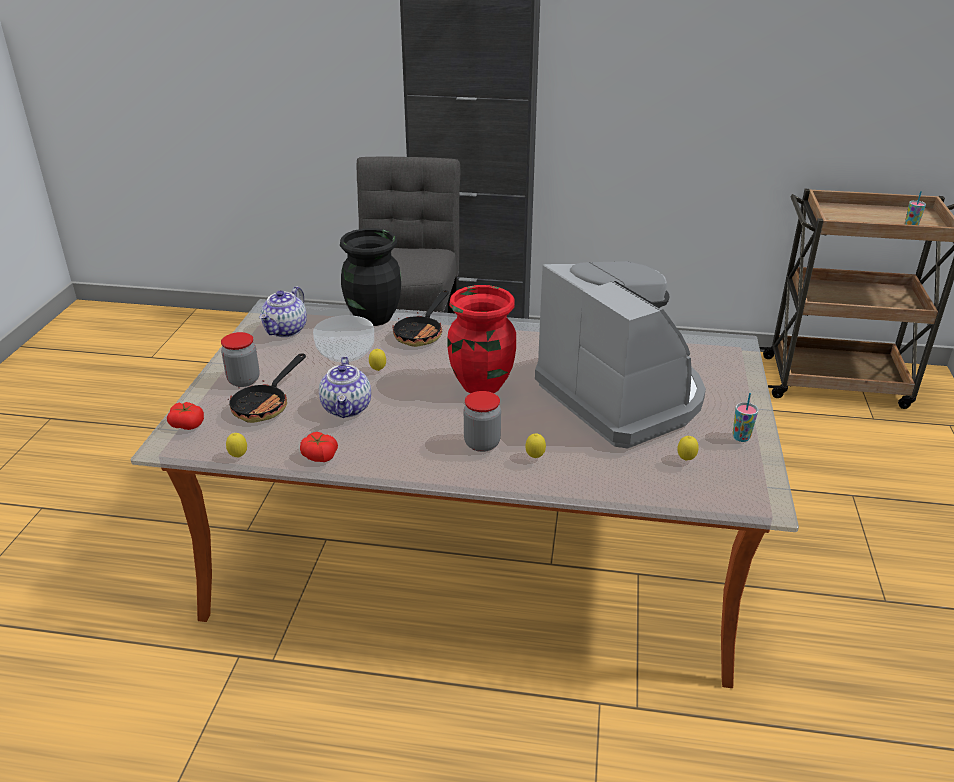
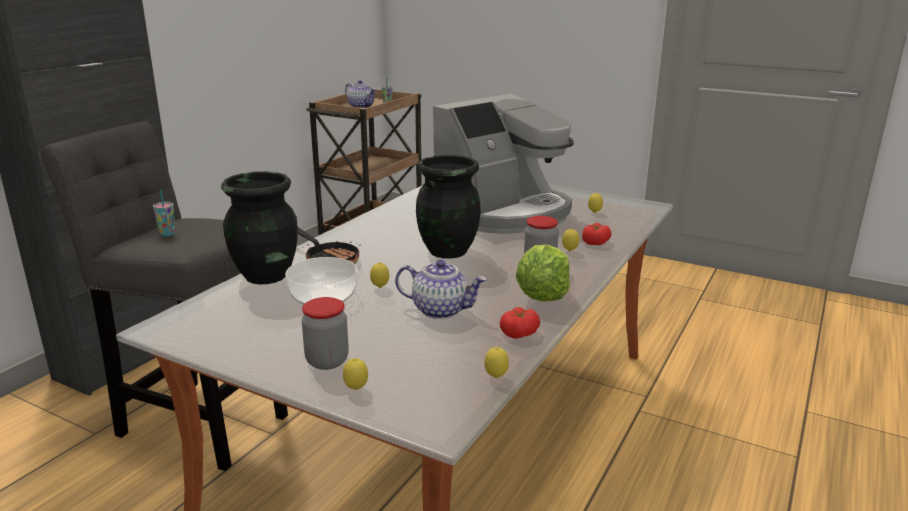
camera: 70 degrees left, 10 degrees down
tomato [167,402,204,430] -> tomato moved to [582,223,612,245]
frying pan [228,353,306,423] -> none
teapot [260,286,307,337] -> teapot moved to [345,80,376,108]
red vase [447,285,516,393] -> black vase [416,155,481,259]
coffee machine [535,261,706,449] -> coffee machine turned 150 degrees clockwise [433,94,574,234]
cup [733,393,758,442] -> cup moved to [153,190,176,236]
none -> lemon [343,358,368,390]
none -> lettuce [516,244,570,302]

